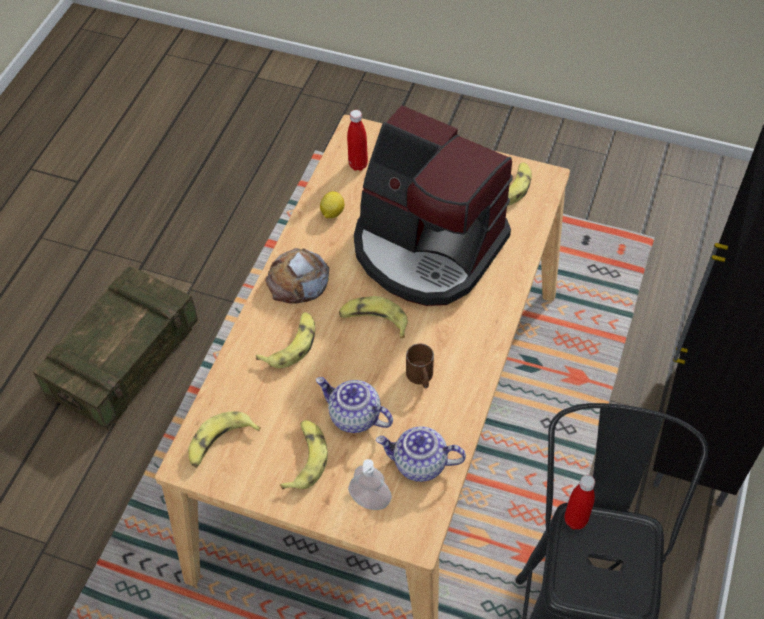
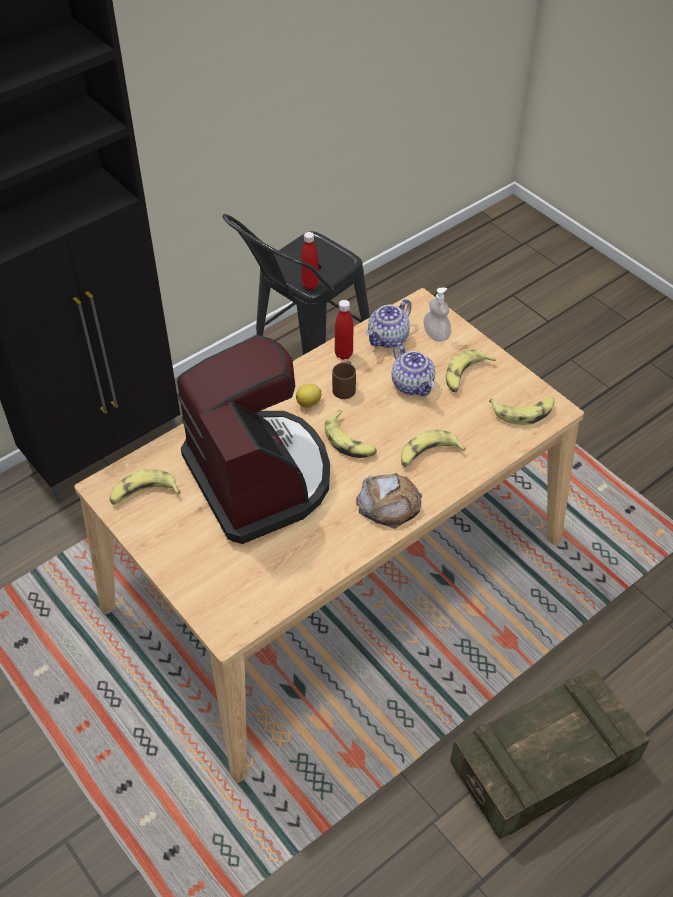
camera: 150 degrees left, 5 degrees down
lemon [320,191,345,218] -> lemon moved to [296,384,321,407]
red bottle [347,110,368,171] -> red bottle moved to [335,300,353,360]
teapot [376,426,466,482] -> teapot turned 90 degrees clockwise [366,299,412,348]

